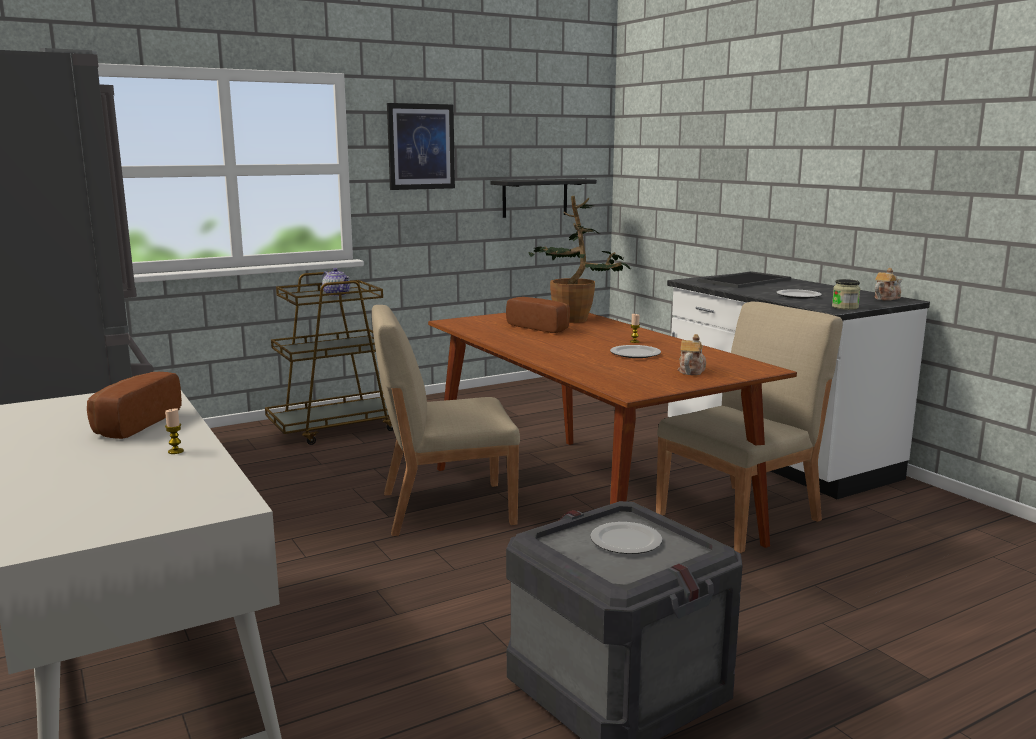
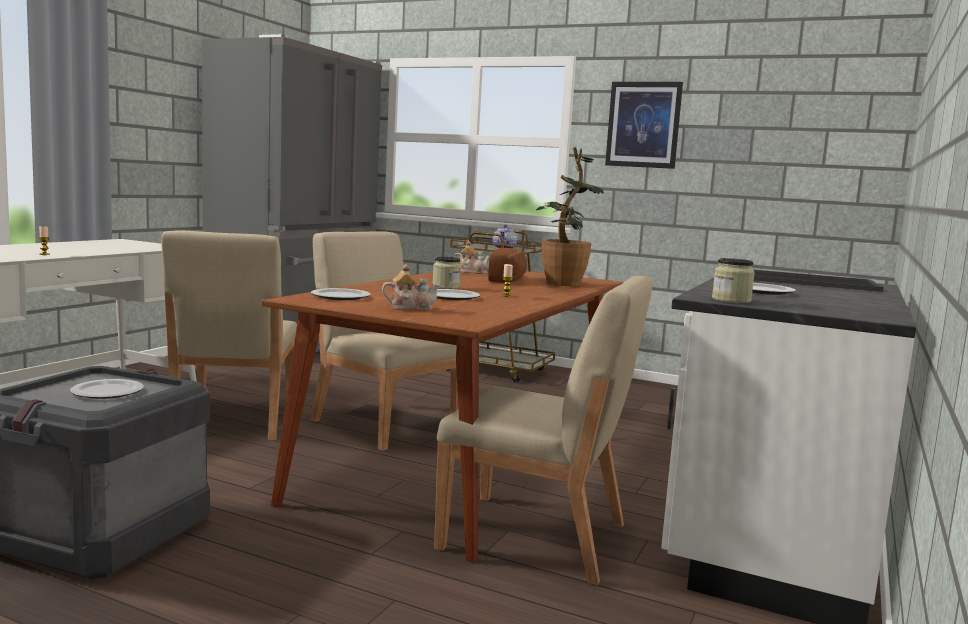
camera: 55 degrees right, 5 degrees down
bread [87,372,182,439] -> none
black shelf [491,179,597,218] -> none
teapot [874,268,902,301] -> teapot moved to [454,241,490,274]
none -> beige chair [161,230,297,440]
none -> plate [311,288,371,300]
none -> jar [432,257,461,289]

